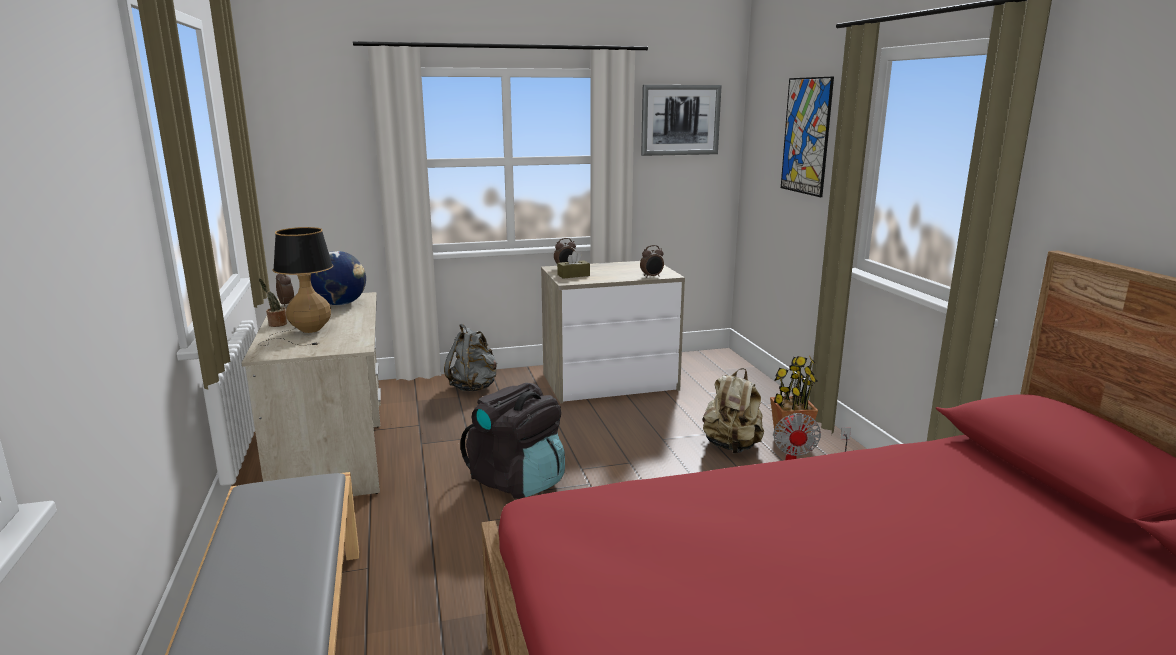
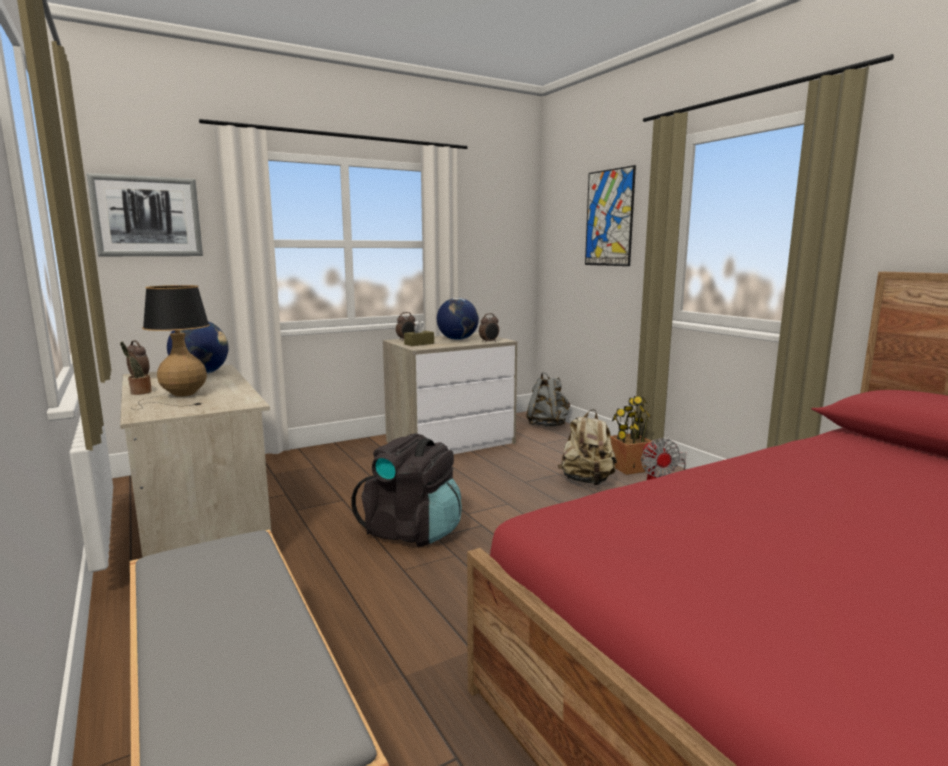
camera: 15 degrees left, 5 degrees down
grey backpack [444,324,497,391] -> grey backpack moved to [526,372,570,427]
picture [641,85,721,156] -> picture moved to [87,173,203,256]
none -> globe [437,298,479,340]

